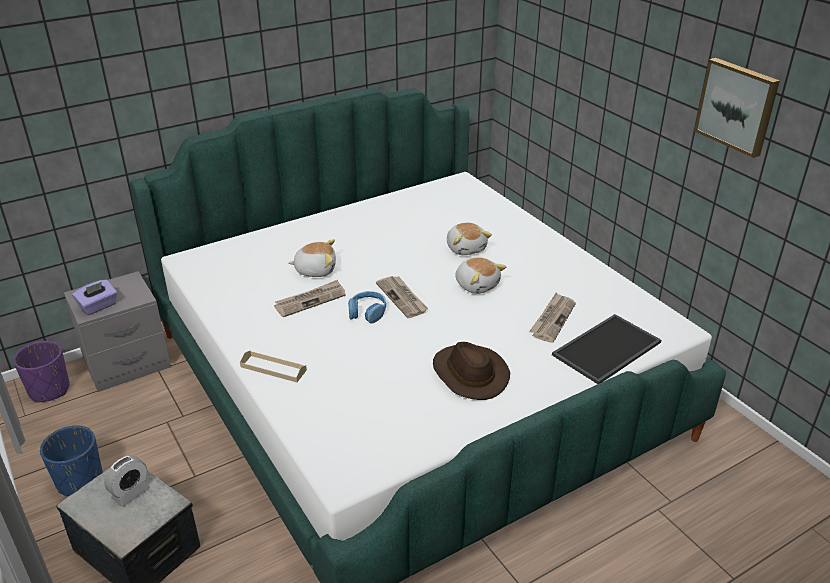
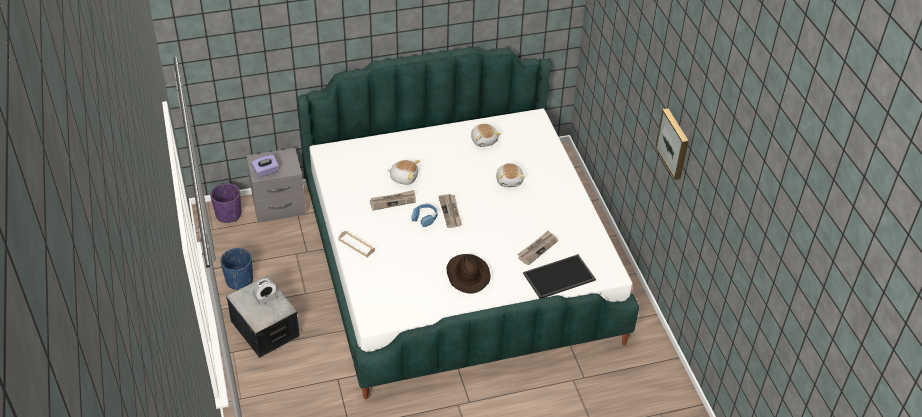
camera: 15 degrees right, 10 degrees up
plush toy [455,257,506,294] -> plush toy moved to [471,124,501,147]

